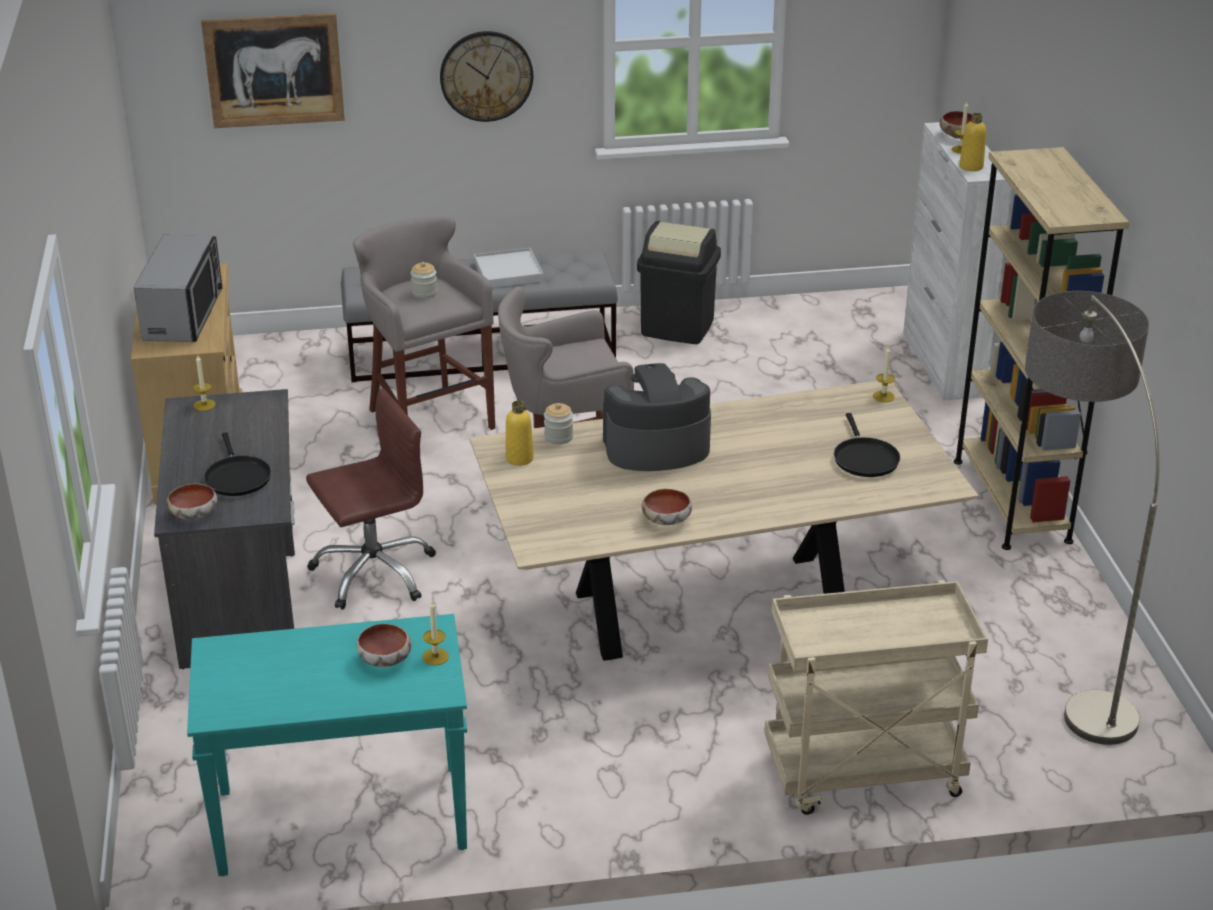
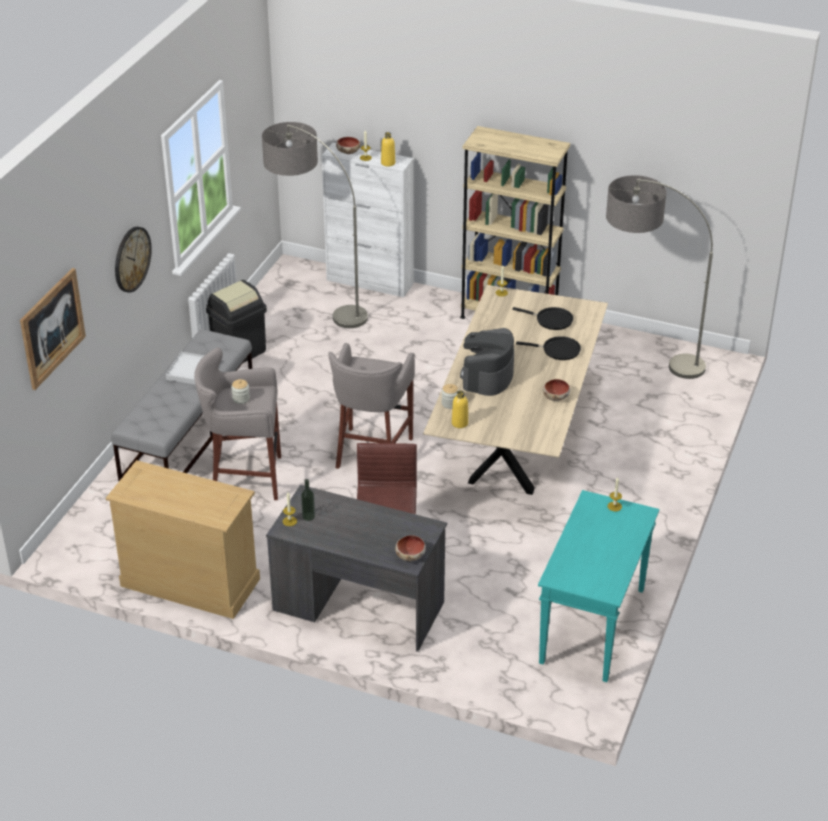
camera: 60 degrees left, 5 degrees up
microwave [134,235,223,342] -> none
black frying pan [204,432,271,496] -> black frying pan moved to [516,336,581,360]
bowl [357,624,411,667] -> none
beige cart [764,580,988,815] -> none
none -> floor lamp [262,122,368,328]
none -> bottle [301,479,315,521]

